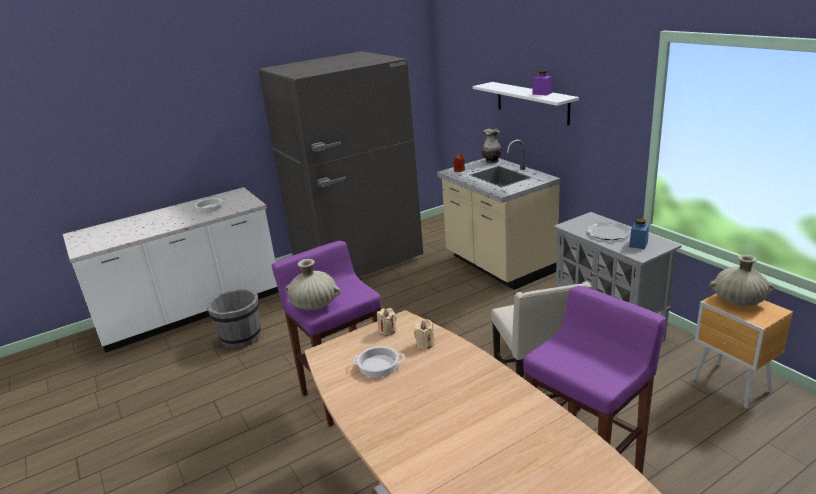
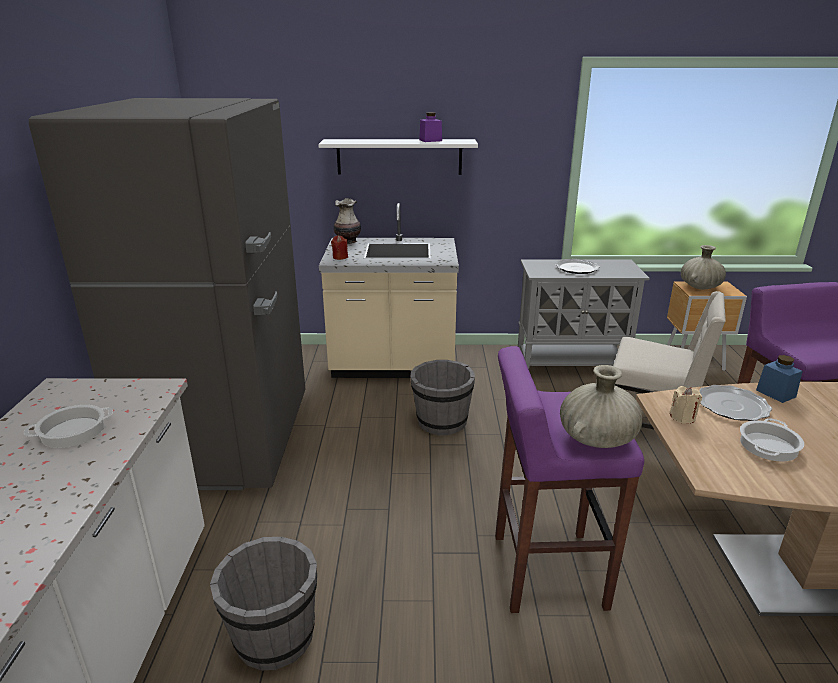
camera: 60 degrees left, 0 degrees up
beige candle [414,319,435,350] -> plate [700,385,772,421]
blue jar [629,218,649,249] -> blue jar moved to [756,355,803,403]
none -> grey bucket [411,360,475,436]

